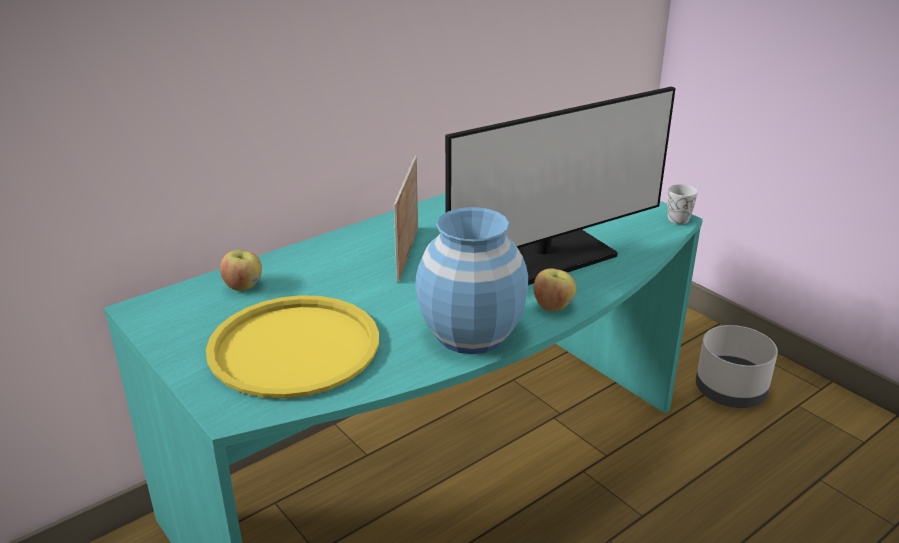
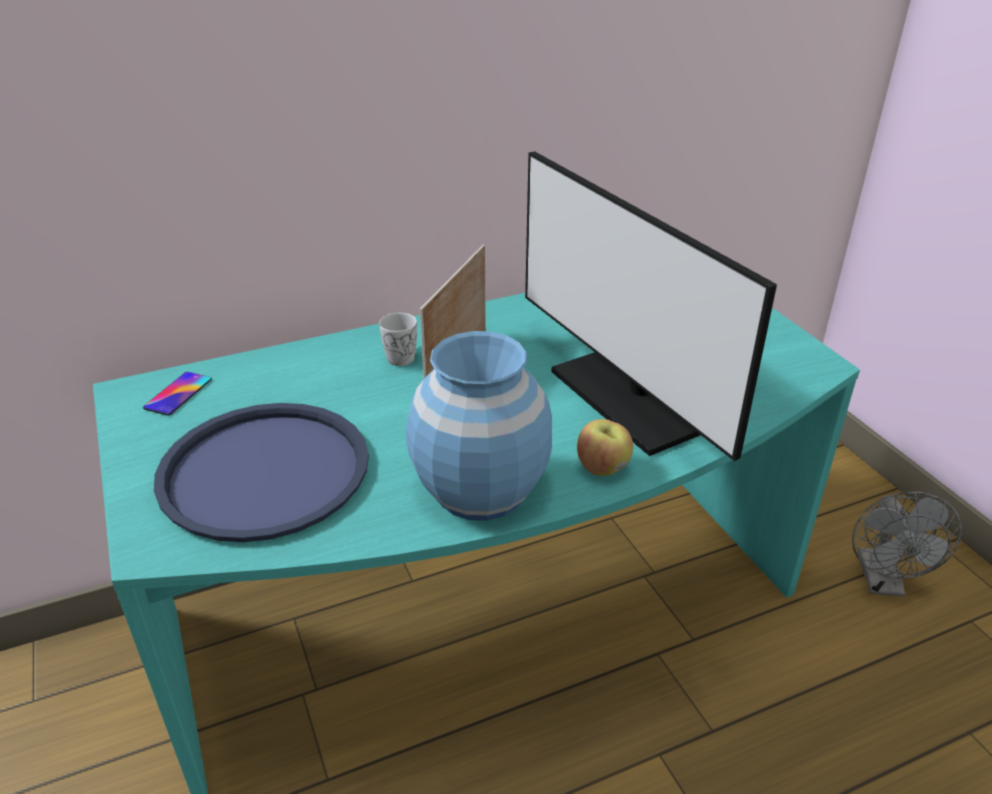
camera: 15 degrees right, 5 degrees up
yellow tray [206,295,379,399] -> blue tray [154,403,369,542]
apple [220,250,262,291] -> none
monitor [445,86,676,285] -> monitor turned 75 degrees clockwise [525,151,777,461]
white mug [667,184,697,224] -> white mug moved to [379,313,417,366]
grey planter [696,325,778,408] -> grey fan [852,492,962,597]
none -> phone [143,372,212,416]

